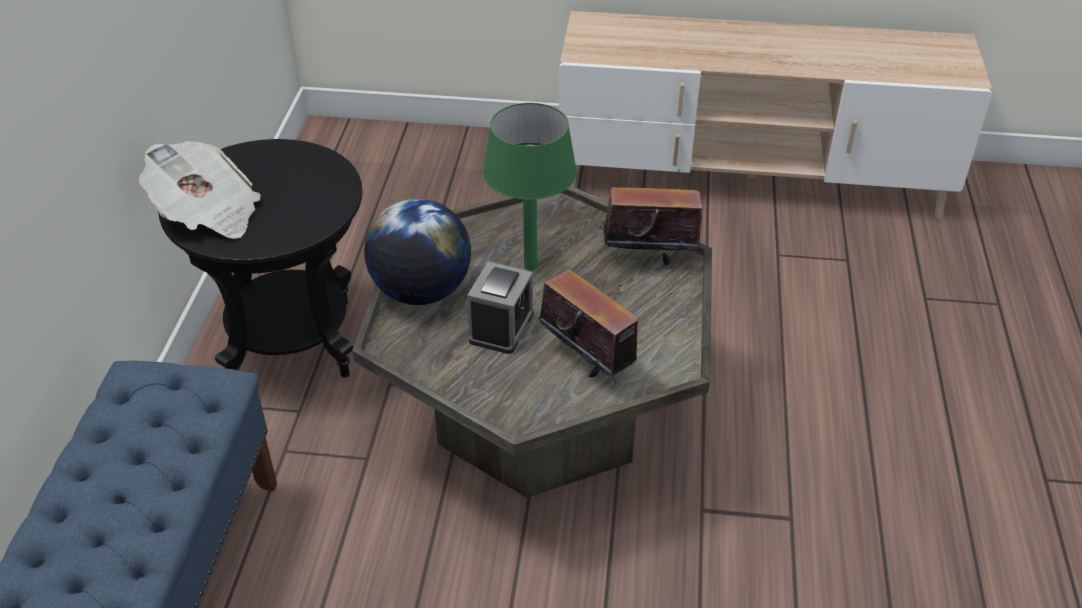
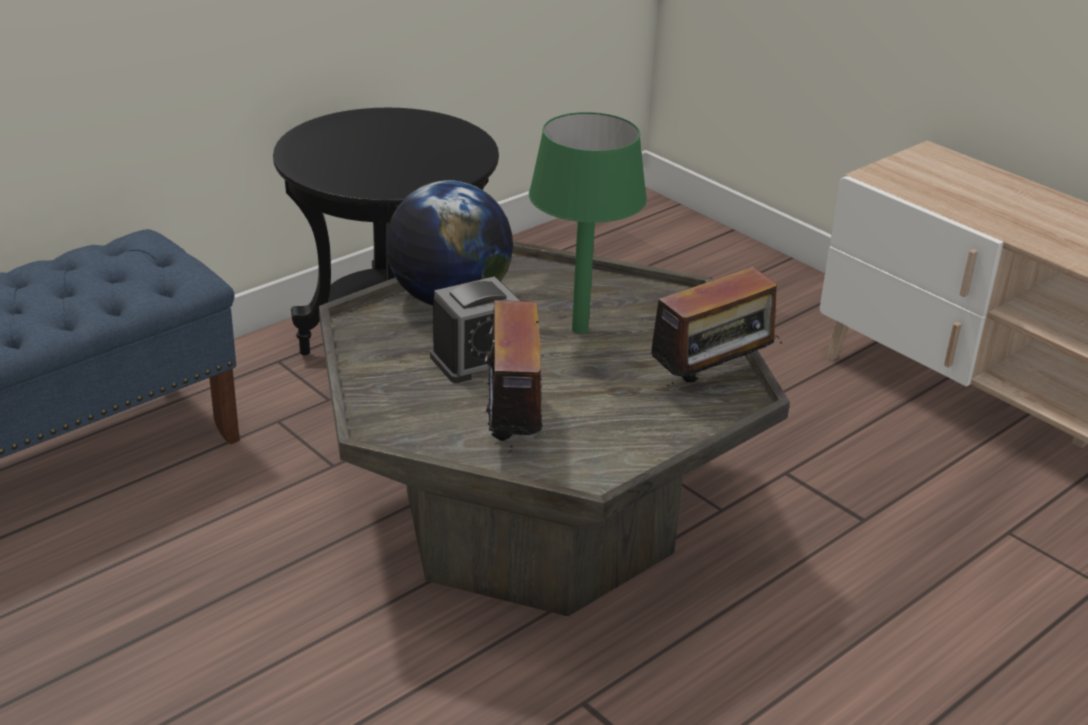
camera: 40 degrees right, 10 degrees down
newspaper [139,141,261,239] -> none
radio [600,170,712,265] -> radio turned 105 degrees clockwise [642,263,782,390]

